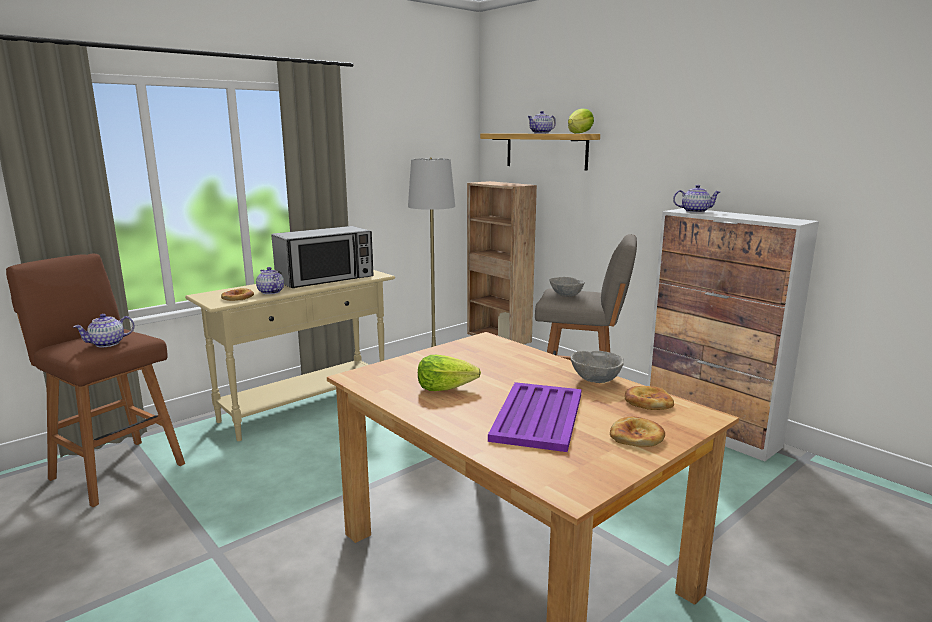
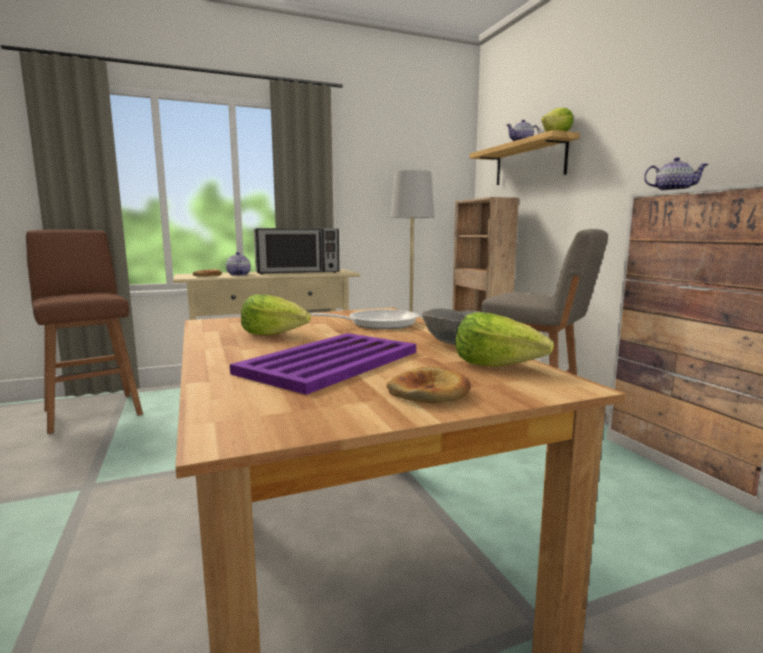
camera: 20 degrees right, 5 degrees down
teapot [73,314,135,347] -> none
grey bowl [550,277,585,297] -> none
bread [625,386,674,410] -> lettuce [455,312,554,367]
none -> frying pan [309,309,419,329]

